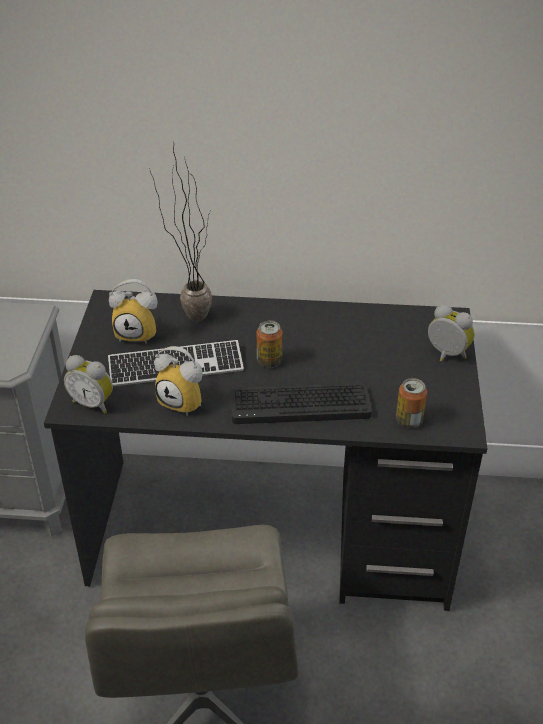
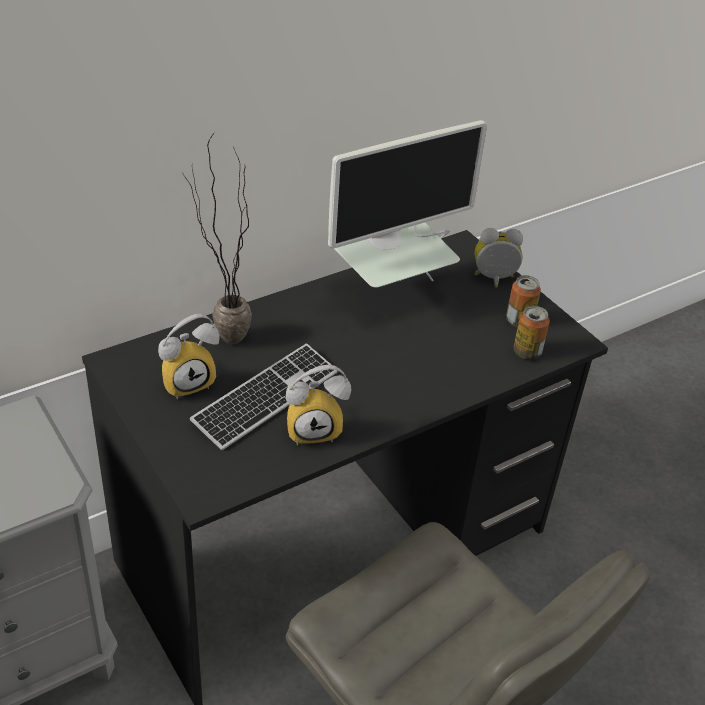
camera: 40 degrees left, 0 degrees up
alarm clock [64,355,113,414] -> none
keyboard [231,382,372,424] -> none
can [257,320,283,367] -> can moved to [506,275,541,327]
none -> monitor [328,120,487,288]

